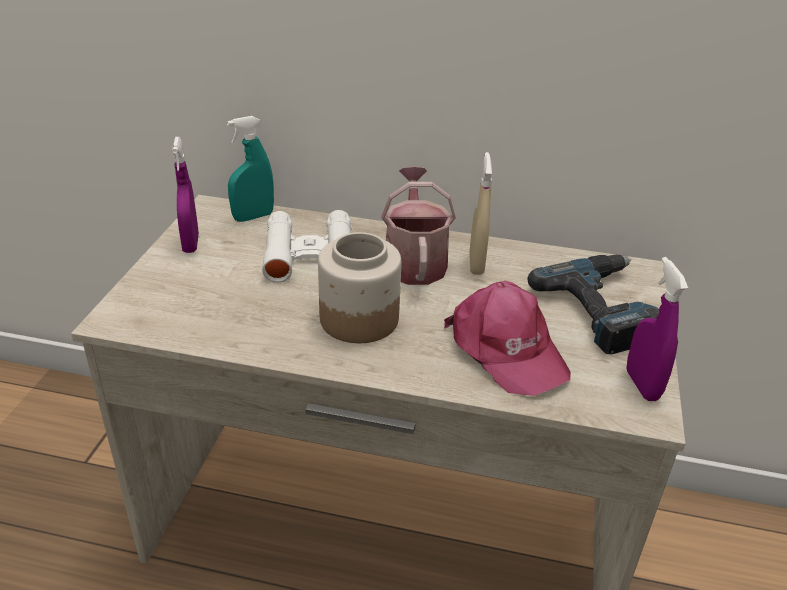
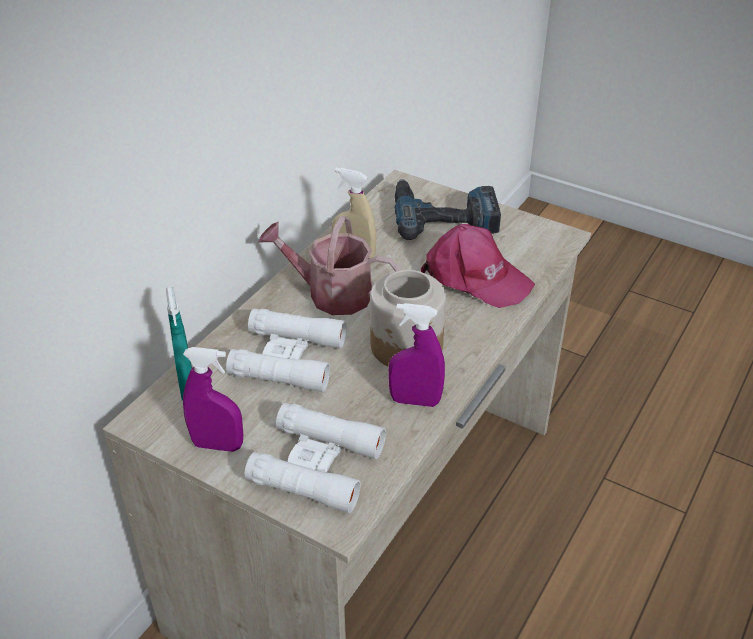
camera: 70 degrees left, 5 degrees up
pink cap [444,281,571,396] -> pink cap turned 45 degrees clockwise [421,224,535,308]
purple spray bottle [626,257,688,401] -> purple spray bottle moved to [388,303,445,407]
none -> white binoculars [245,403,386,513]

